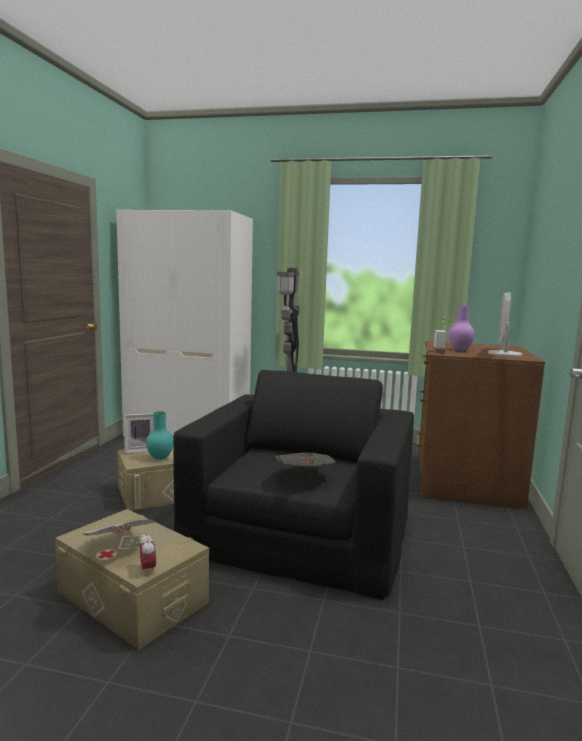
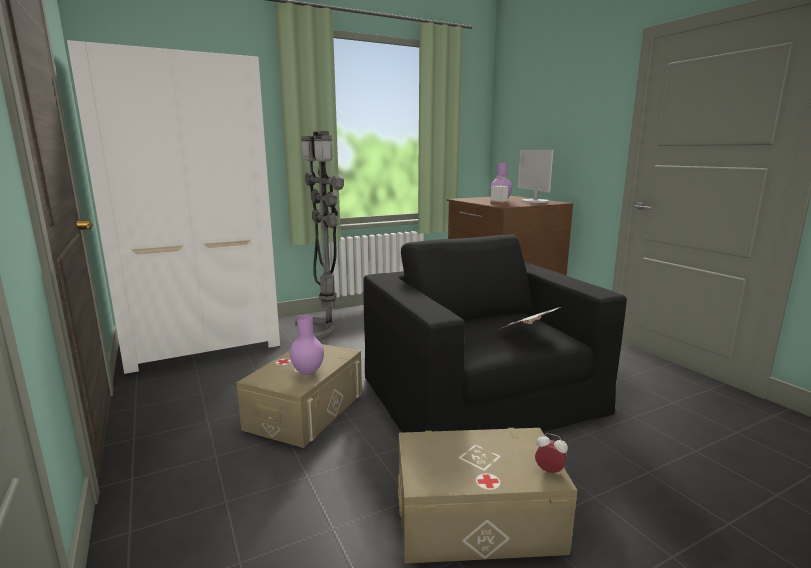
camera: 40 degrees left, 5 degrees up
newspaper [82,519,155,536] -> none
picture frame [124,413,154,453] -> none
turquoise vase [146,411,174,460] -> purple vase [290,315,324,375]

